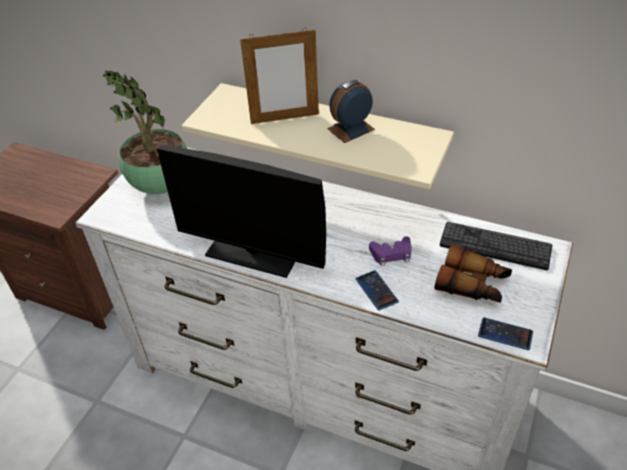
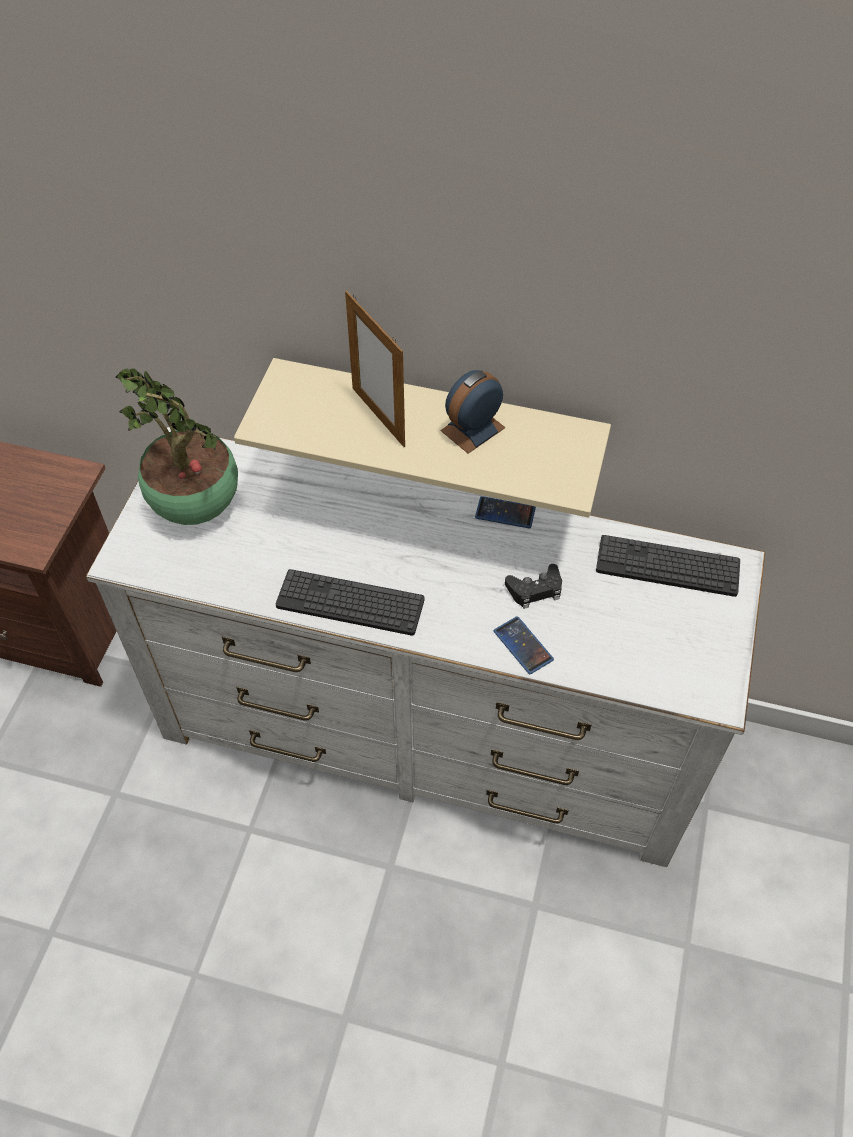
camera: 10 degrees left, 10 degrees up
monitor [157,144,326,278] -> keyboard [276,569,424,636]
picture frame [240,27,319,124] -> picture frame turned 75 degrees clockwise [345,291,405,447]
purple game controller [369,236,412,266] -> black game controller [505,564,562,609]
binoculars [434,244,512,303] -> none
phone [478,317,533,350] -> phone moved to [475,496,536,528]

